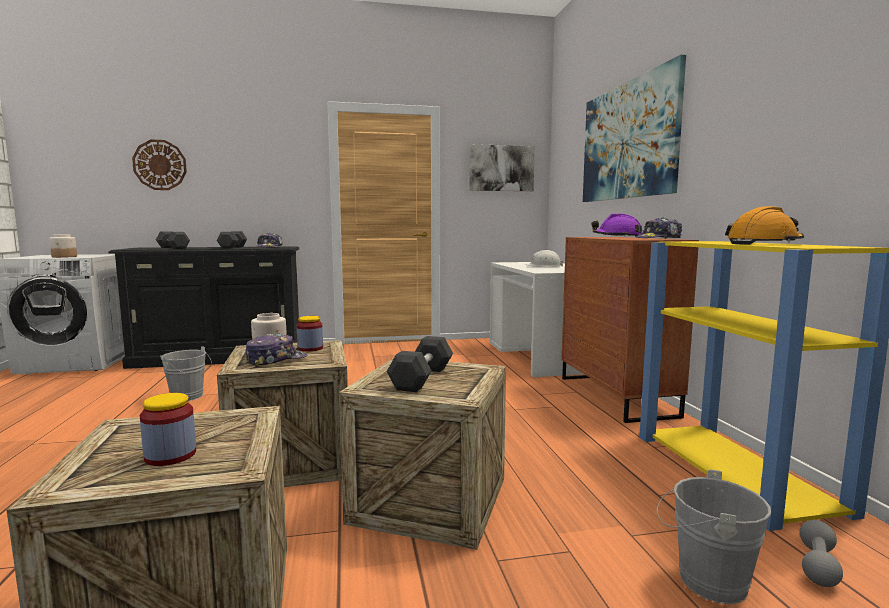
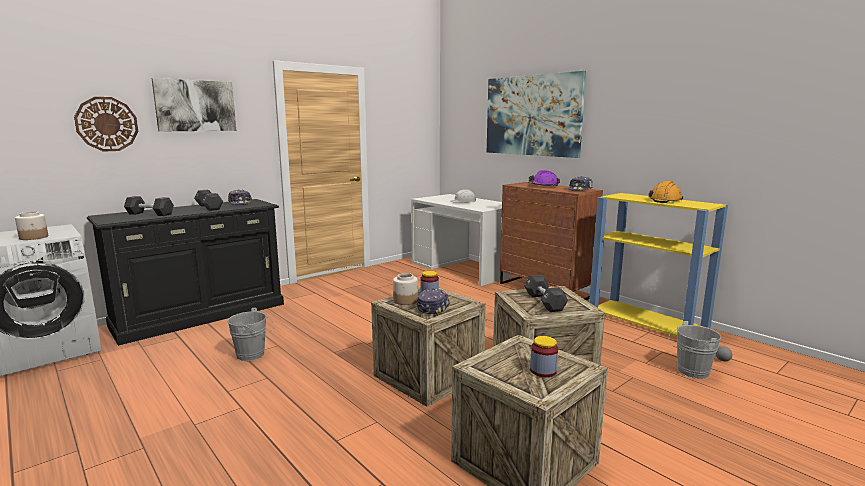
camera: 30 degrees left, 5 degrees up
picture [469,144,535,191] -> picture moved to [152,78,236,132]

